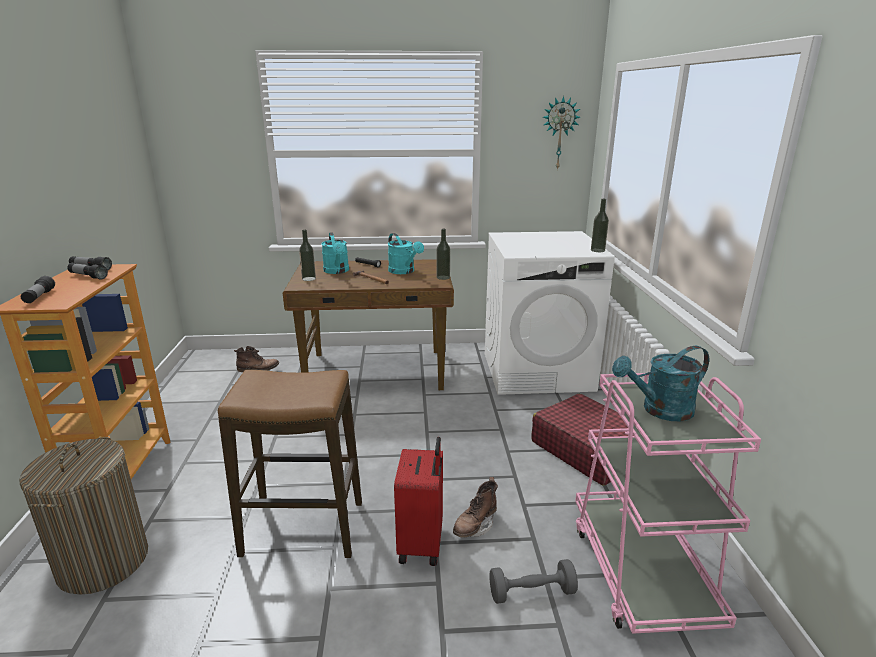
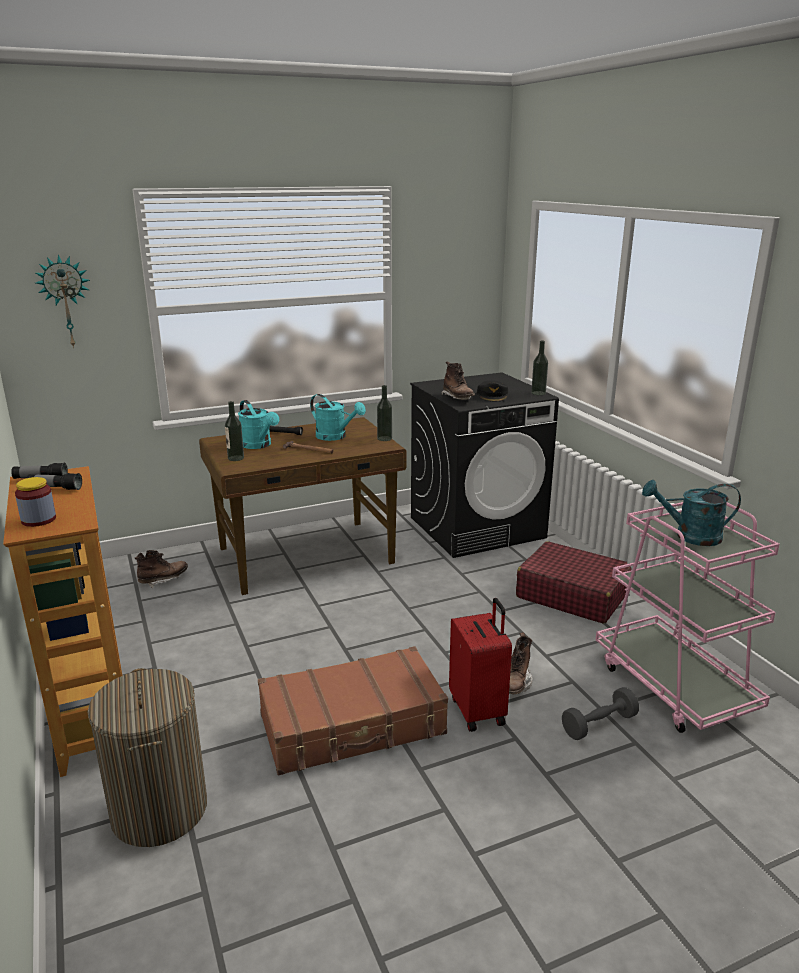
camera: 20 degrees left, 0 degrees up
flashlight [21,276,55,303] -> jar [15,477,56,527]
stool [218,370,362,558] -> brown suitcase [258,646,448,775]
white washing machine [485,231,615,395] -> black washing machine [410,372,559,558]
wall clock [543,96,580,170] -> wall clock moved to [34,254,90,348]
turquoise watering can [612,346,709,422] -> turquoise watering can turned 45 degrees clockwise [642,480,741,546]
none -> brown boot [442,361,475,400]
none -> black cap [477,380,508,402]

